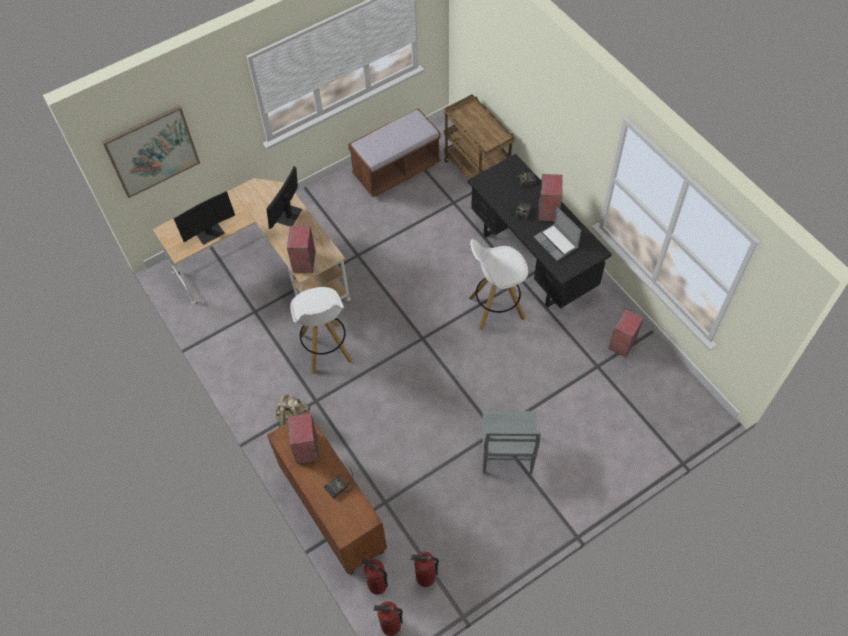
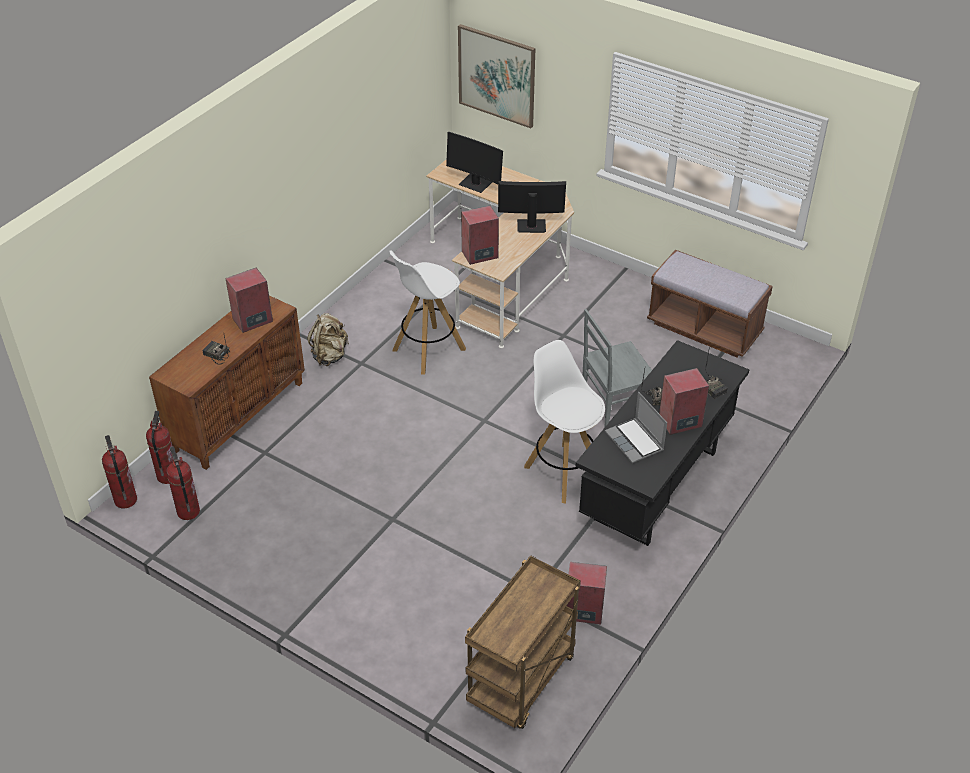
camera: 65 degrees right, 15 degrees down
brown cart [444,94,514,179] -> brown cart moved to [465,555,581,729]
grey chair [483,411,541,474] -> grey chair moved to [583,309,652,428]
laptop [534,207,581,261] -> laptop turned 60 degrees counterclockwise [605,392,667,463]

